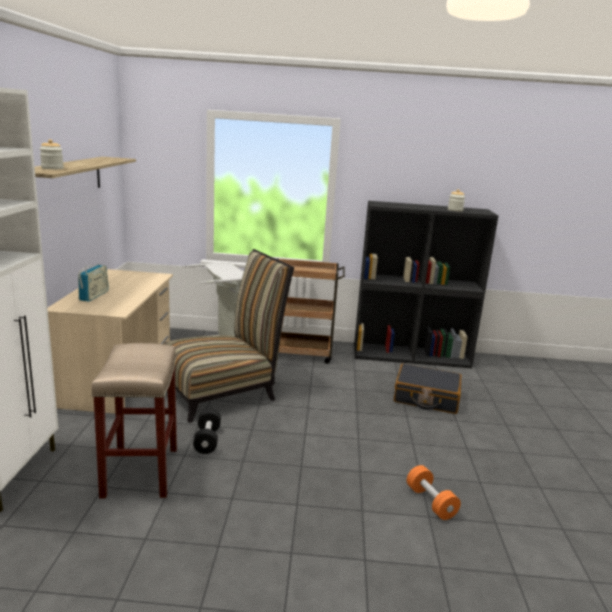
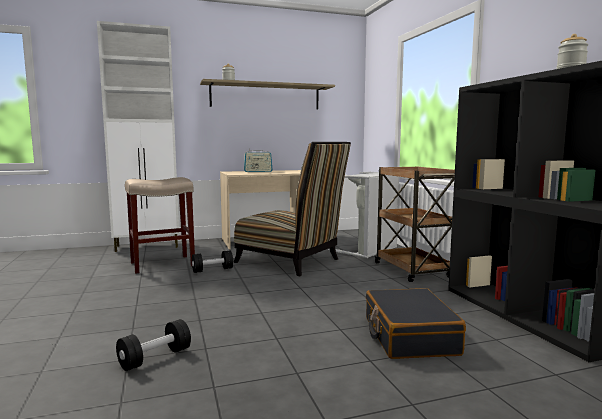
camera: 70 degrees right, 10 degrees down
orange dumbbell [407,465,461,520] -> black dumbbell [116,319,191,371]

